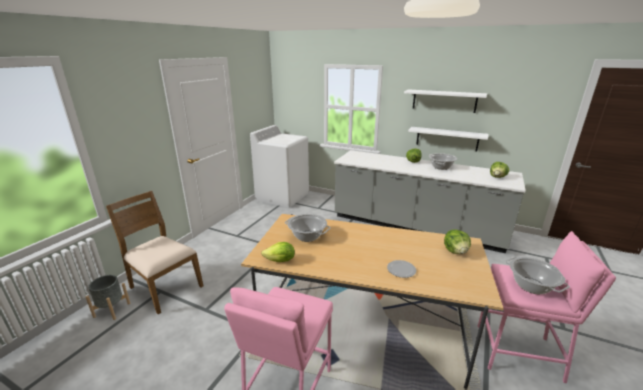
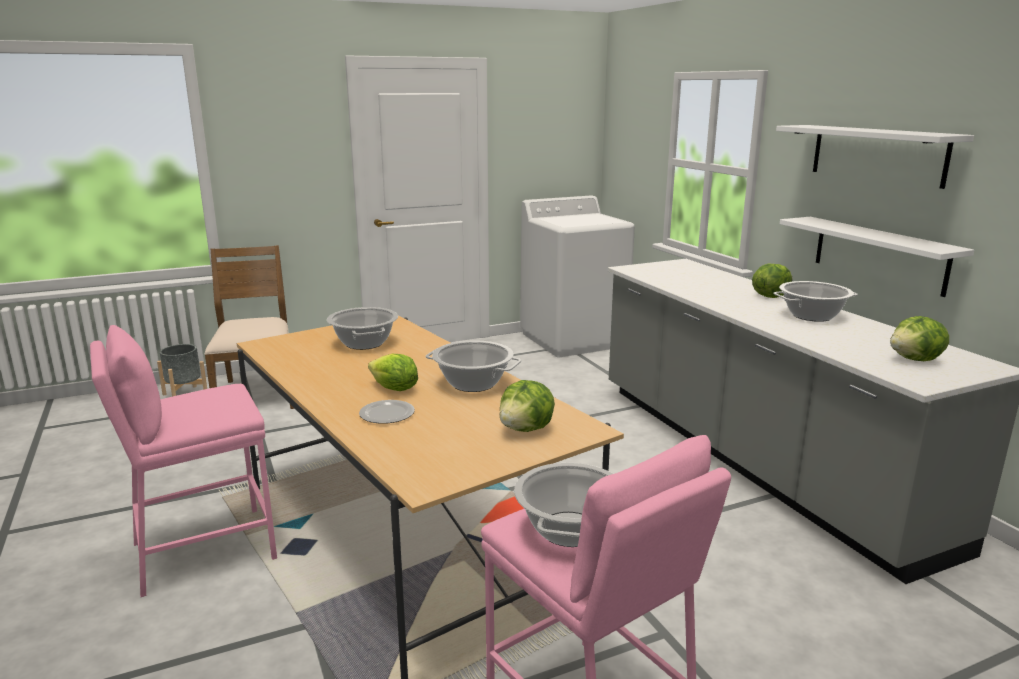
camera: 40 degrees right, 5 degrees down
lettuce [261,242,295,262] -> lettuce moved to [368,354,418,391]
none -> cooking pot [426,340,521,392]

